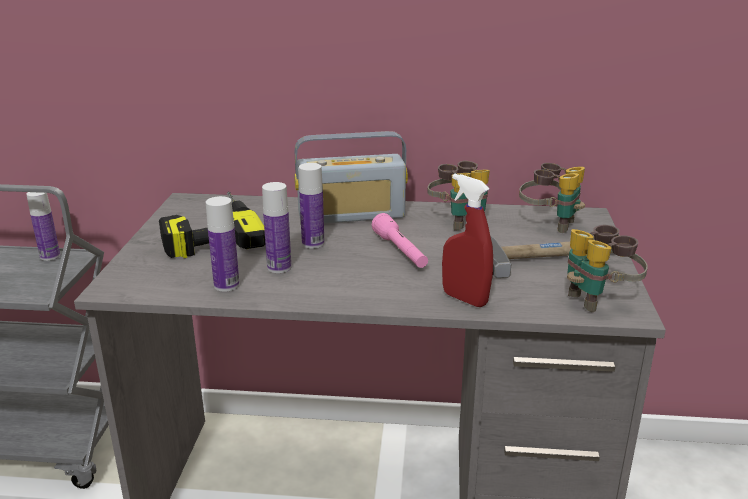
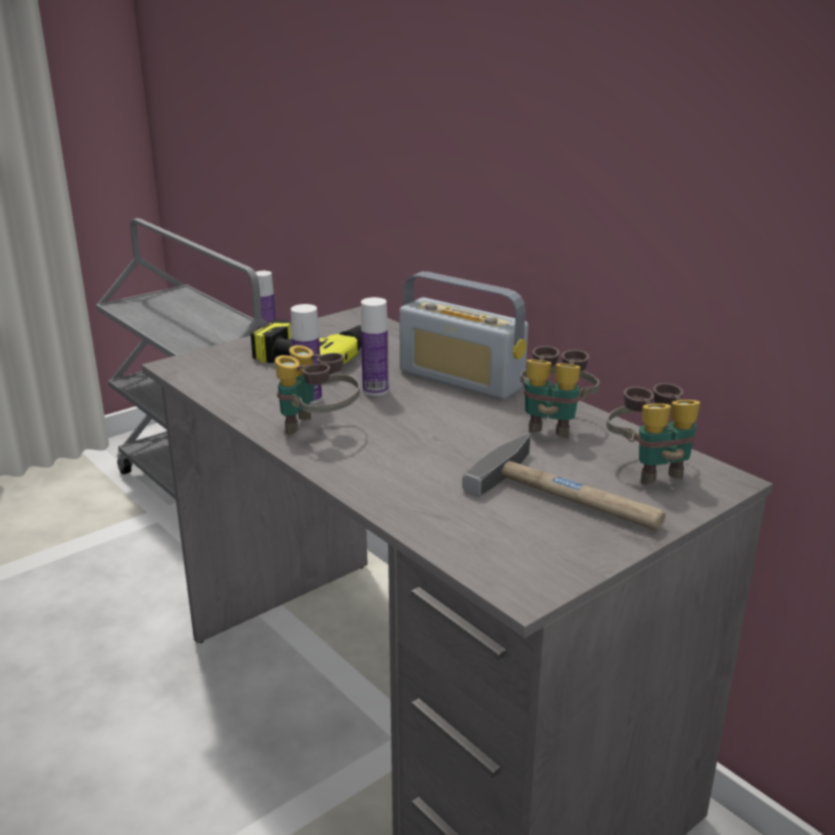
camera: 45 degrees right, 0 degrees up
bottle [206,196,240,292] -> none
pink flashlight [372,213,428,268] -> none
red spray bottle [442,174,493,307] -> none
binoculars [567,225,648,312] -> binoculars moved to [275,345,360,435]

